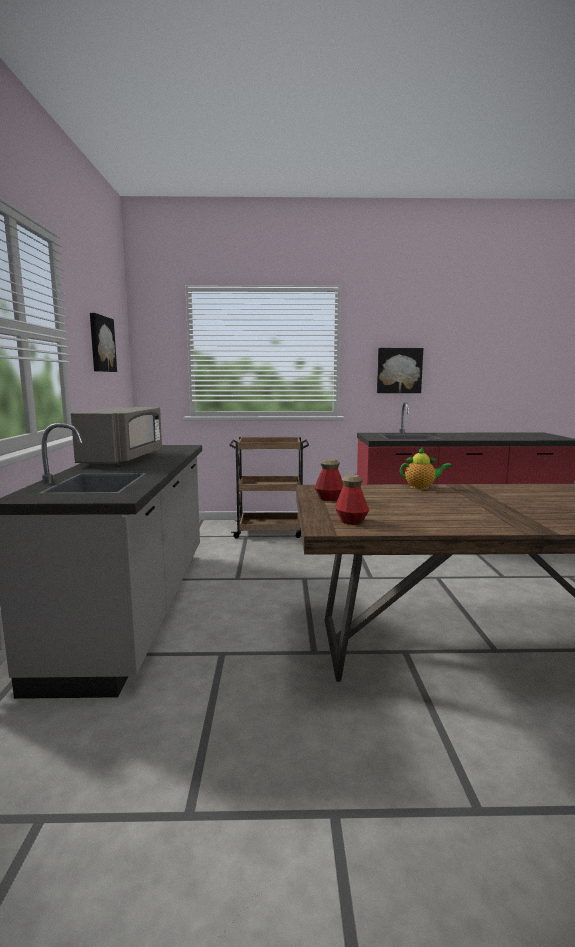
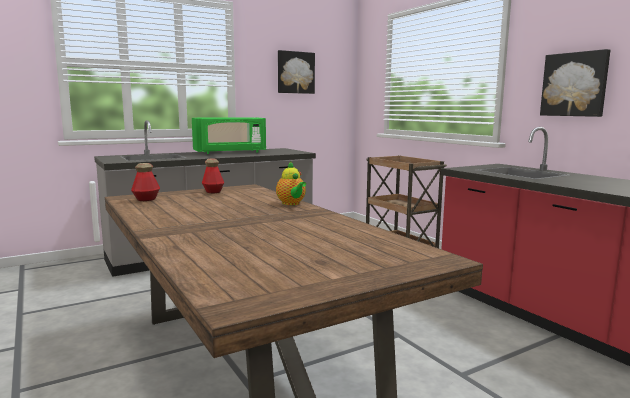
camera: 60 degrees right, 0 degrees up
grey microwave [71,407,162,465] -> green microwave [192,118,266,154]

